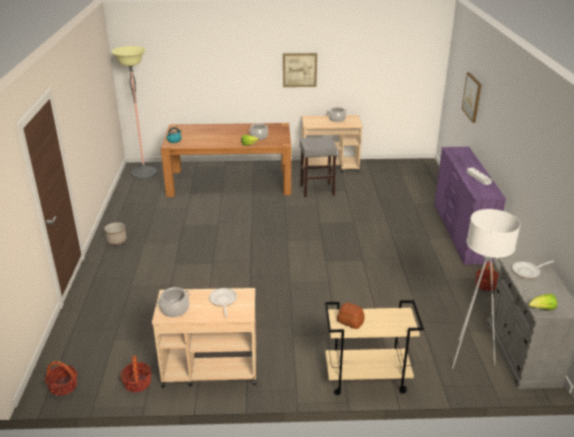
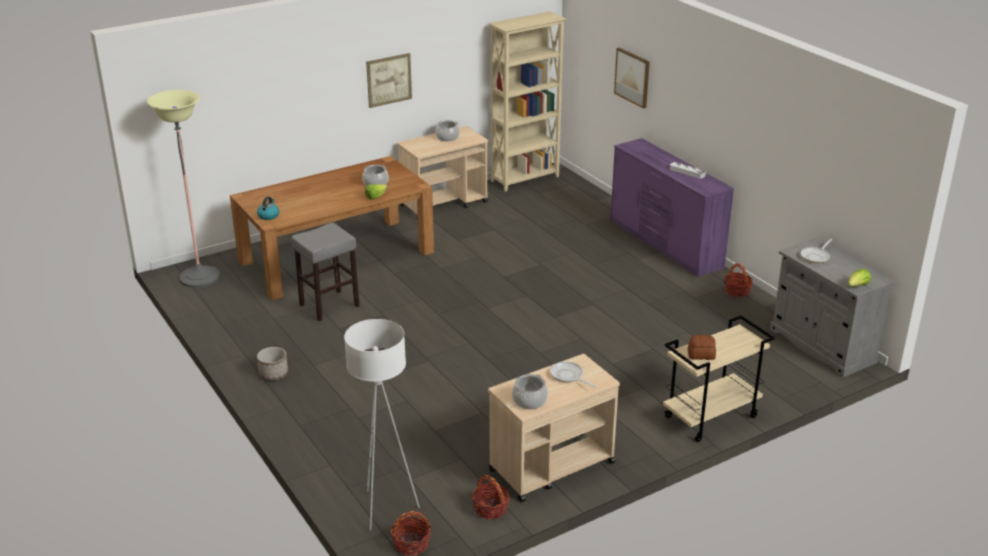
camera: 30 degrees left, 0 degrees up
grey stool [300,137,337,197] -> grey stool moved to [291,223,360,321]
white floor lamp [452,209,521,369] -> white floor lamp moved to [344,319,420,531]
none -> beige bookcase [489,11,567,192]

